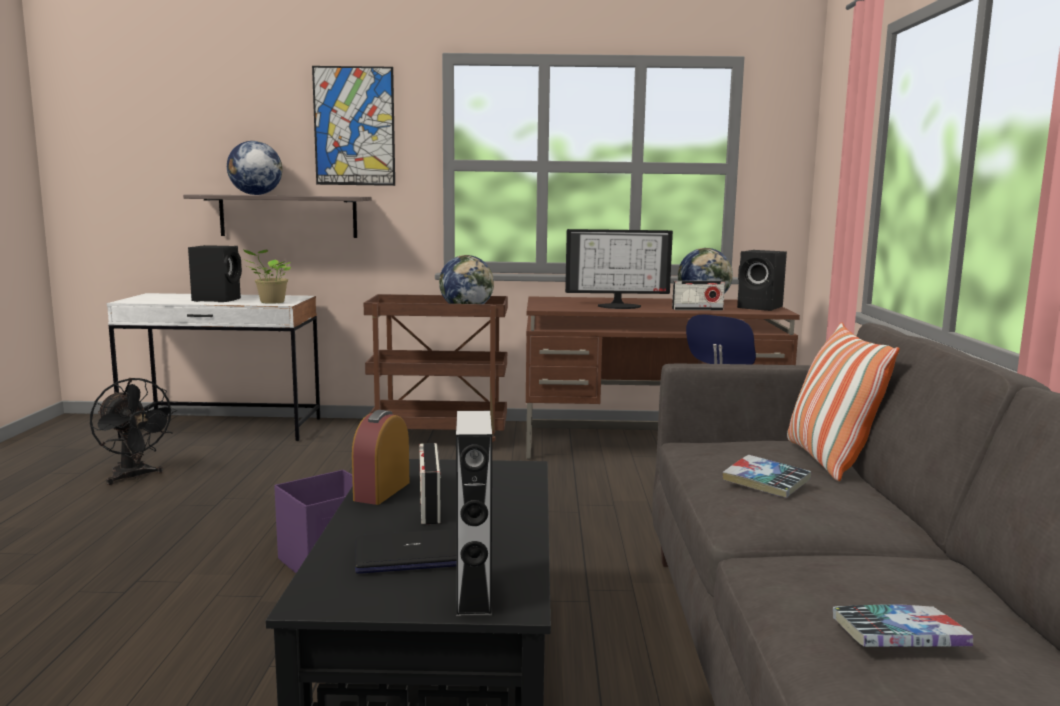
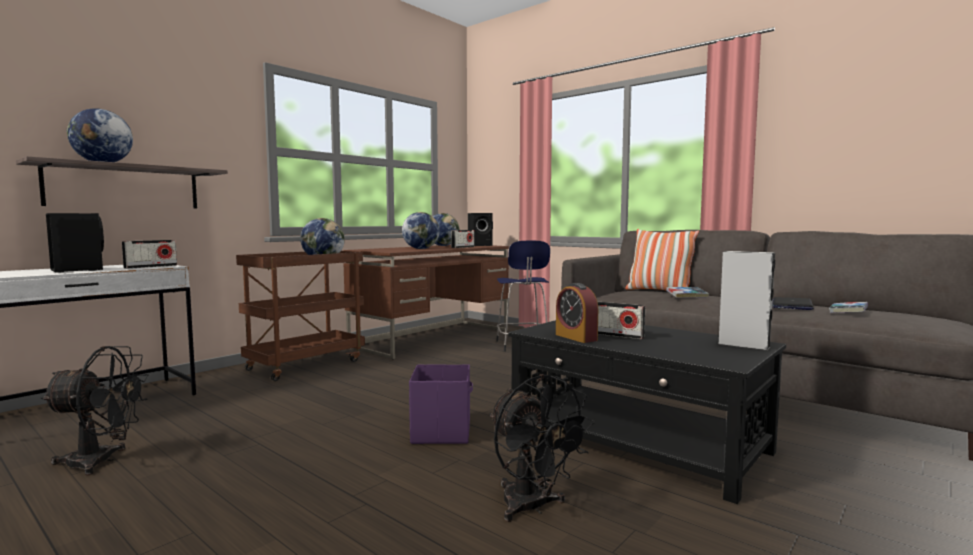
camera: 50 degrees left, 5 degrees down
potted plant [243,249,291,304] -> radio [122,240,177,269]
picture [312,66,395,186] -> none
laptop [355,529,456,574] -> laptop moved to [772,297,814,310]
monitor [565,229,673,309] -> globe [402,212,439,249]
none -> black fan [489,374,595,522]

